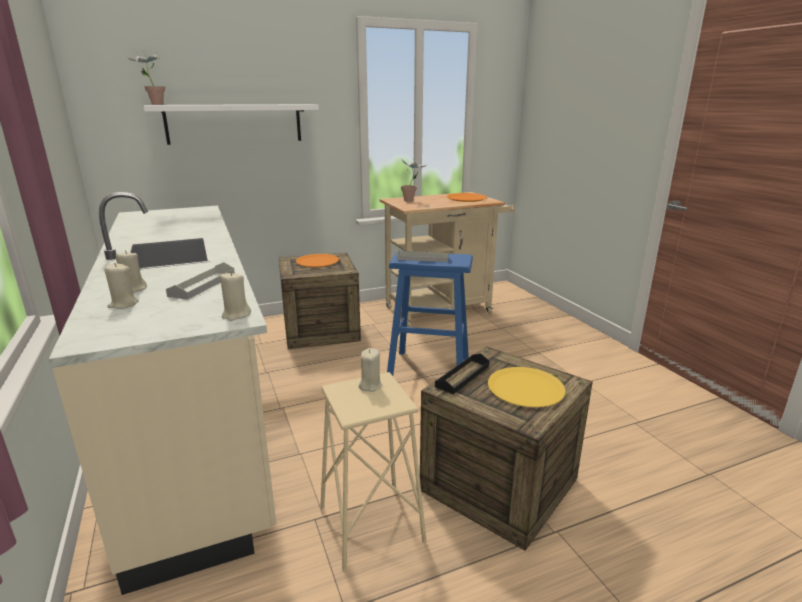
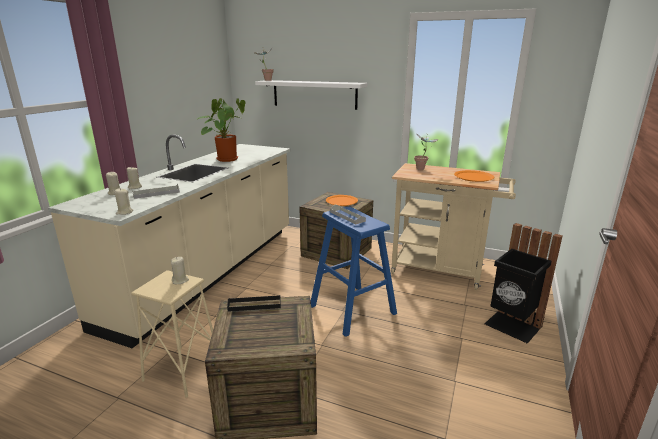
camera: 45 degrees right, 0 degrees up
yellow plate [488,367,566,407] -> none
none -> potted plant [197,98,246,162]
none -> black trash can [484,223,563,344]

